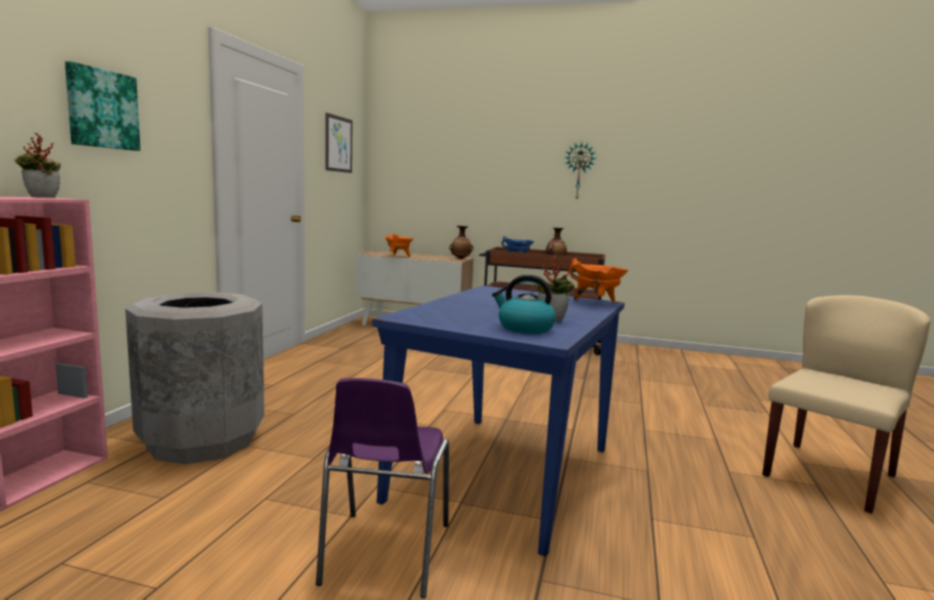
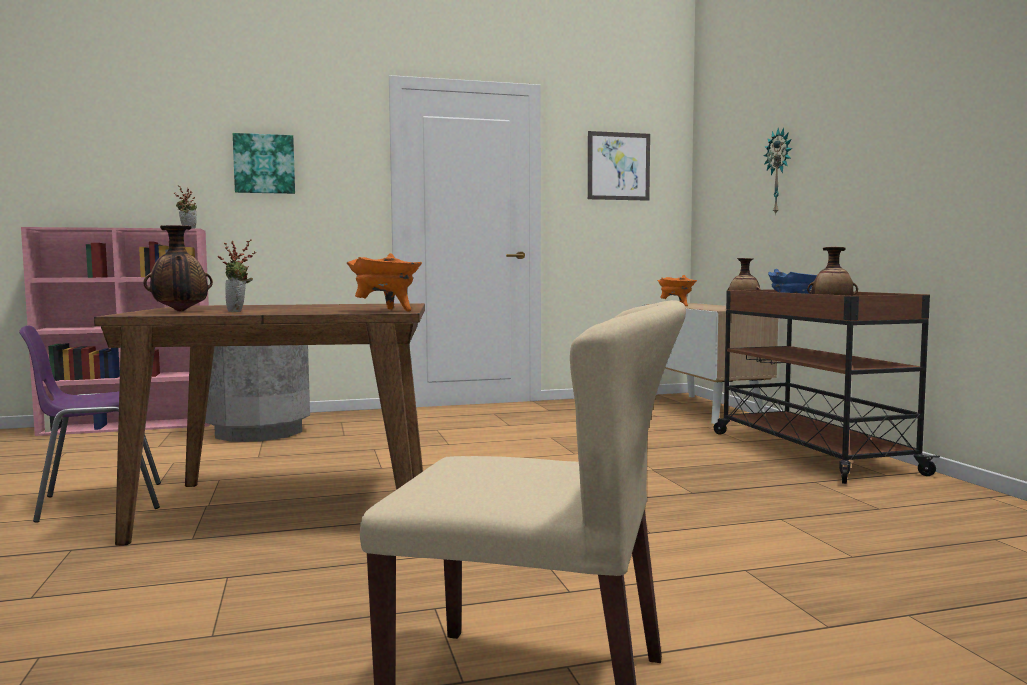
camera: 60 degrees right, 5 degrees down
blue dining table [373,286,625,556] -> brown dining table [94,303,425,546]
kettle [492,275,556,334] -> vase [143,225,213,312]
wall clock [564,142,597,198] -> wall clock moved to [764,128,792,216]

